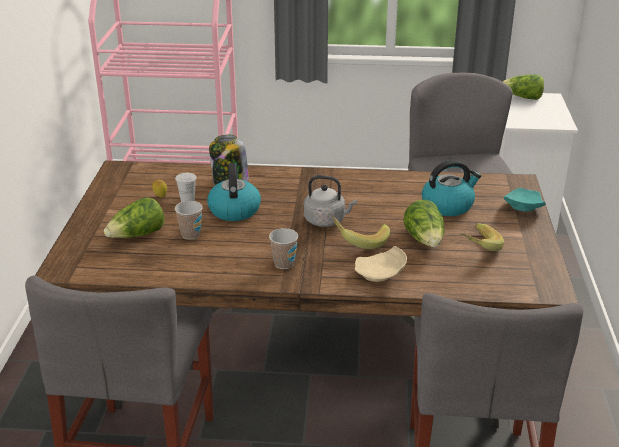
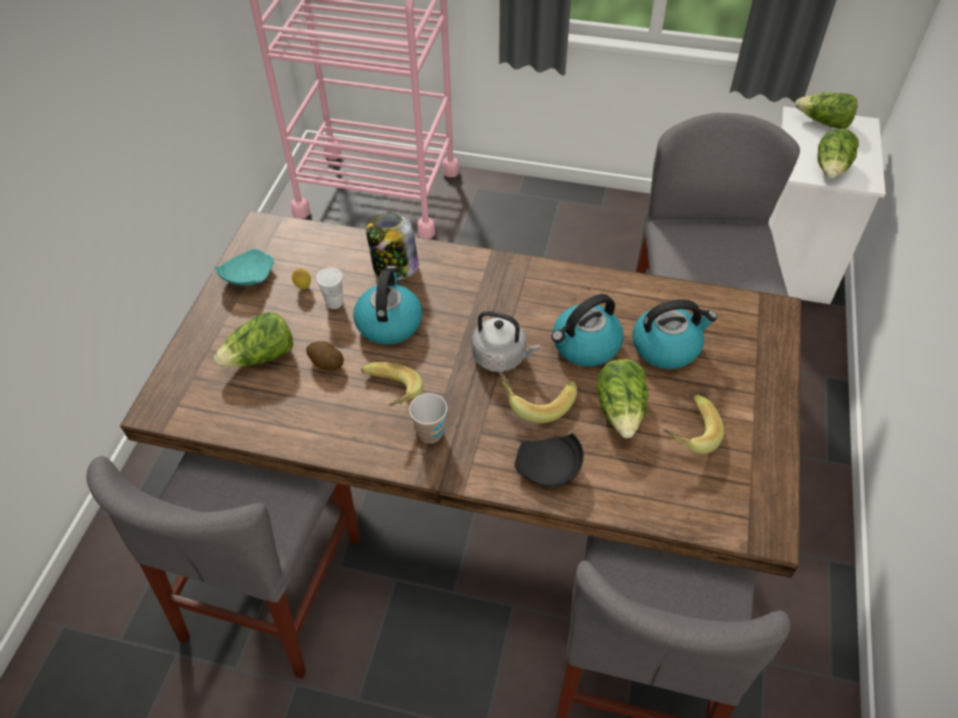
camera: 10 degrees right, 20 degrees up
cup [175,201,203,240] -> potato [306,341,344,371]
beige plate [355,246,407,282] -> black plate [514,433,584,487]
turquoise plate [504,188,545,212] -> turquoise plate moved to [214,249,274,286]
none -> banana [361,362,424,406]
none -> kettle [551,294,623,367]
none -> lettuce [818,128,859,178]

